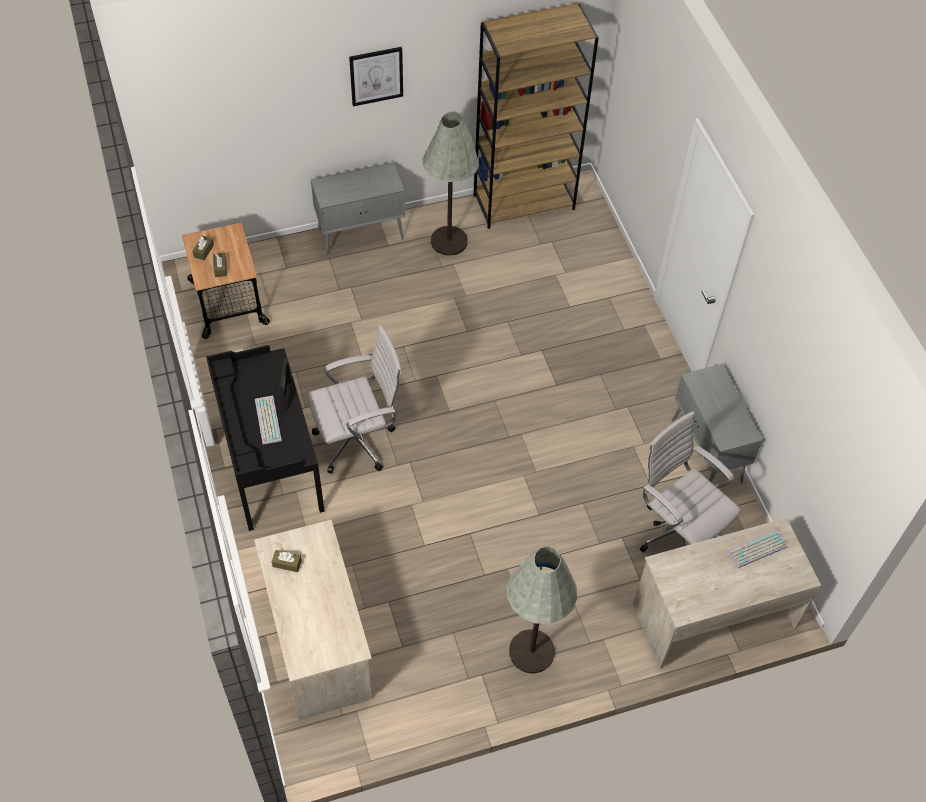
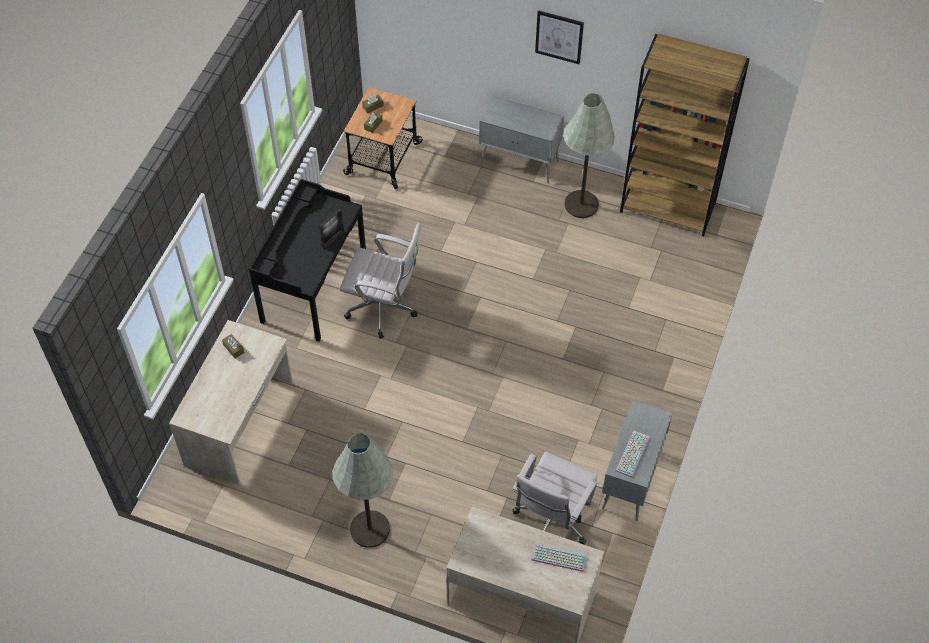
camera: 40 degrees right, 0 degrees up
keyboard [255,396,282,445] -> keyboard moved to [616,431,650,478]
white office chair [640,411,741,552] -> white office chair turned 150 degrees counterclockwise [512,452,598,545]

